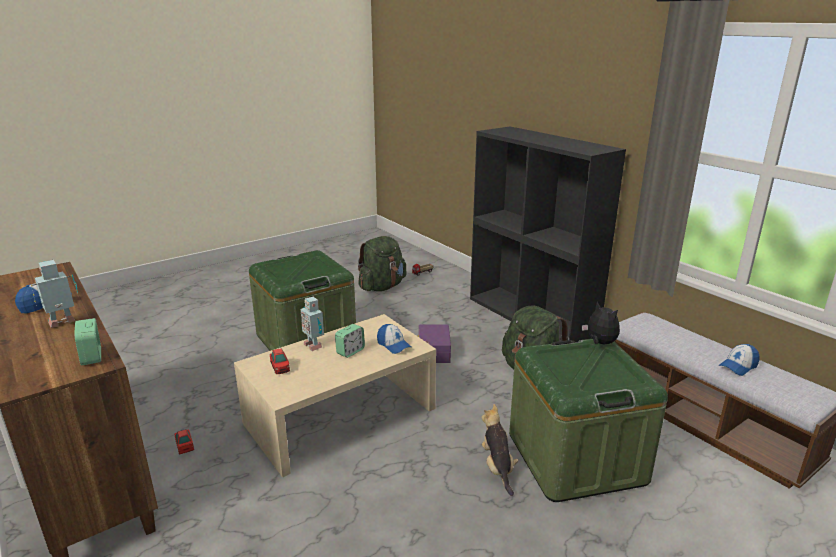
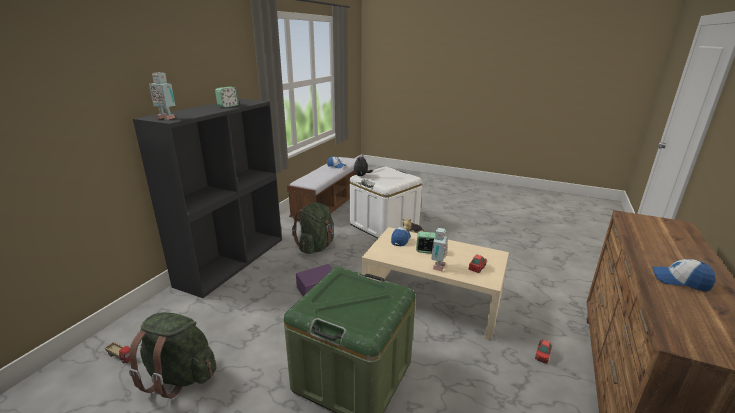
camera: 120 degrees left, 0 degrees up
toy robot [31,260,78,328] -> toy robot moved to [149,73,175,120]
alarm clock [74,318,101,366] -> alarm clock moved to [215,87,239,107]
green storage box [509,339,668,502] -> white storage box [350,167,422,239]

